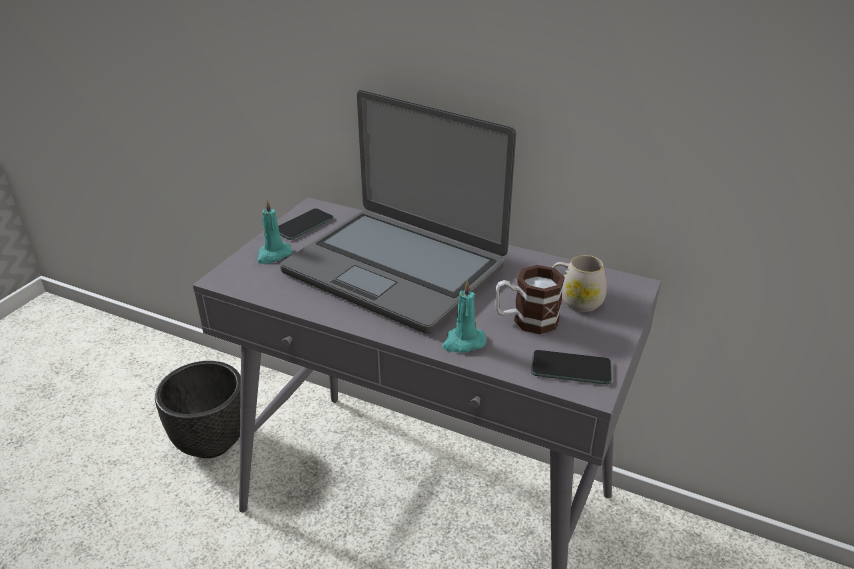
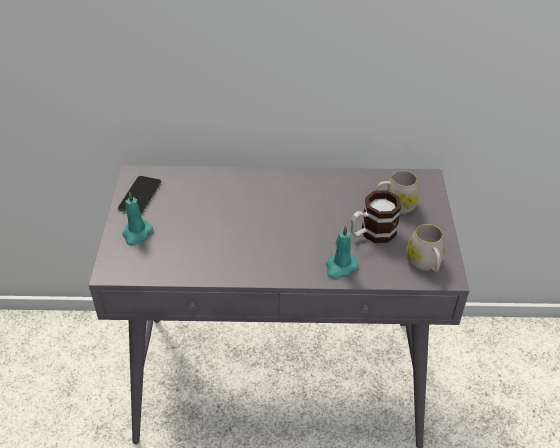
camera: 25 degrees left, 10 degrees up
black planter [155,361,241,458] -> none
laptop [280,90,516,334] -> none
phone [531,350,612,385] -> white mug [406,224,445,272]

